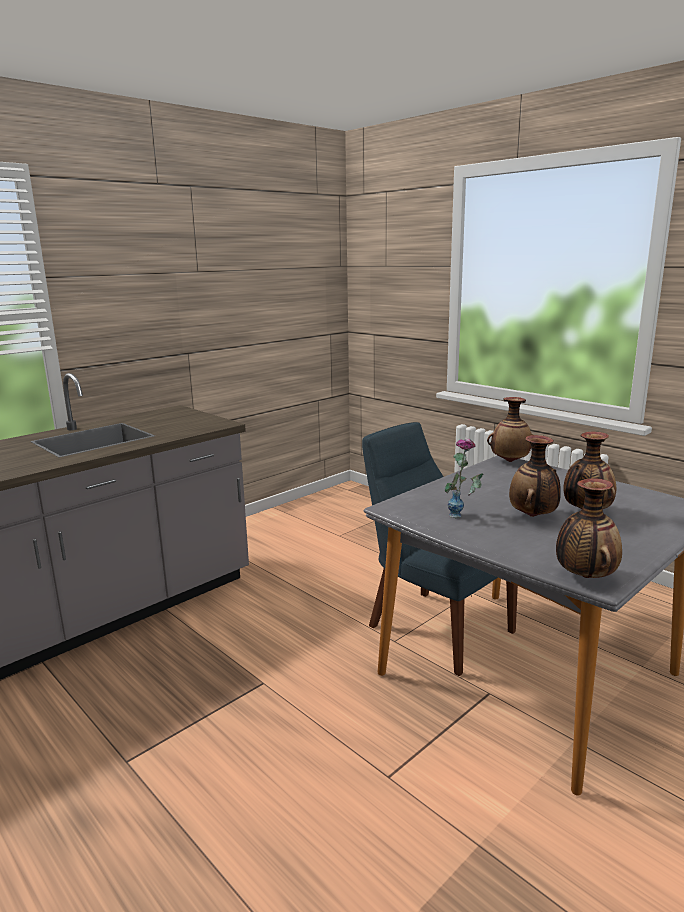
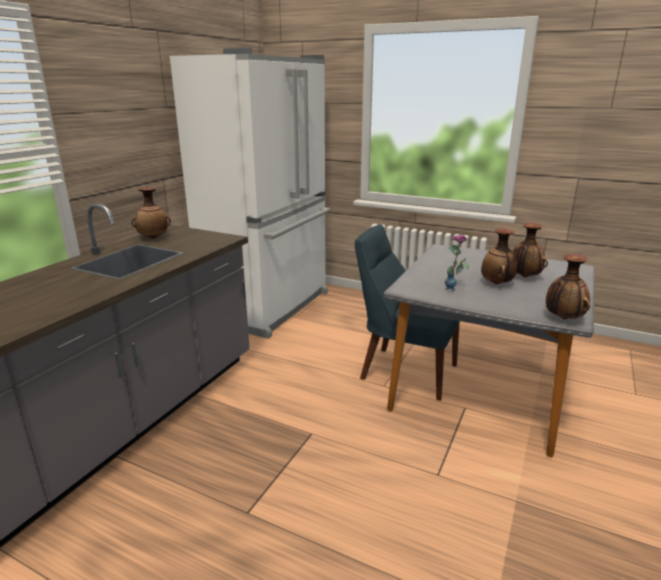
camera: 20 degrees left, 5 degrees up
vase [487,397,533,462] -> vase moved to [131,187,171,239]
none -> white fridge [170,48,330,339]

